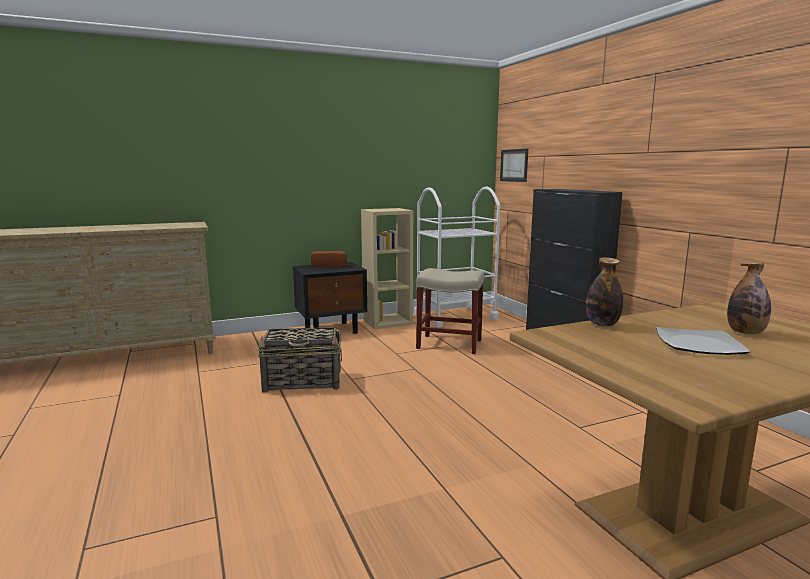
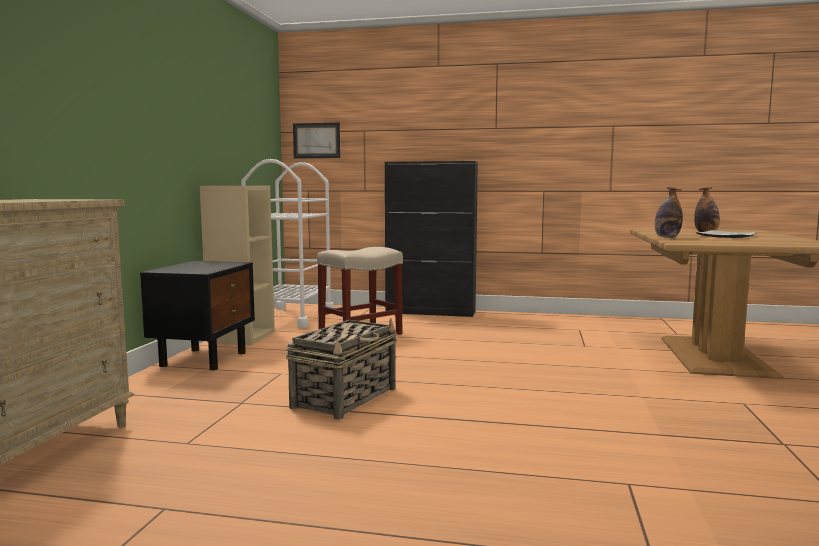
camera: 55 degrees left, 5 degrees down
bread [311,251,347,267] -> none

